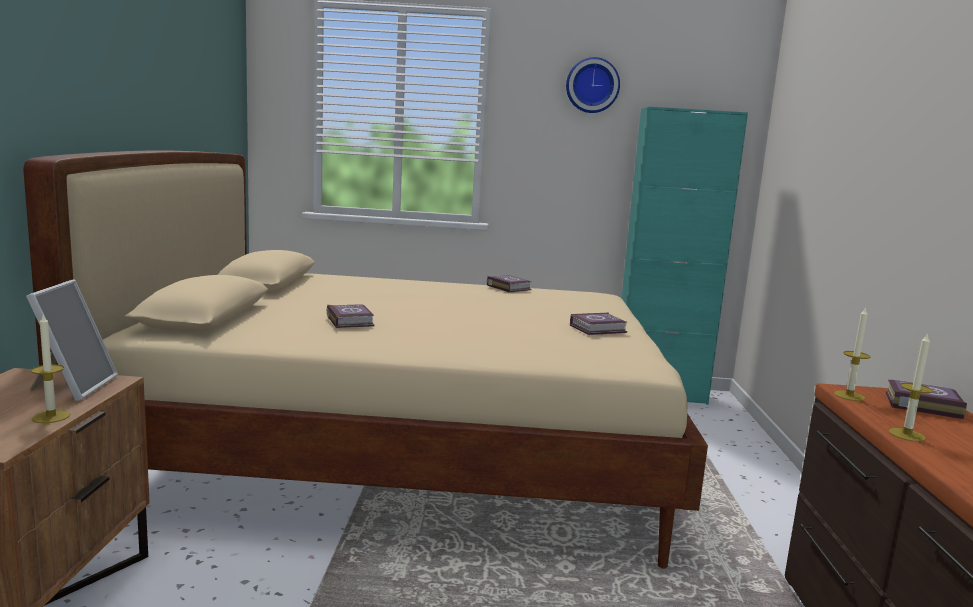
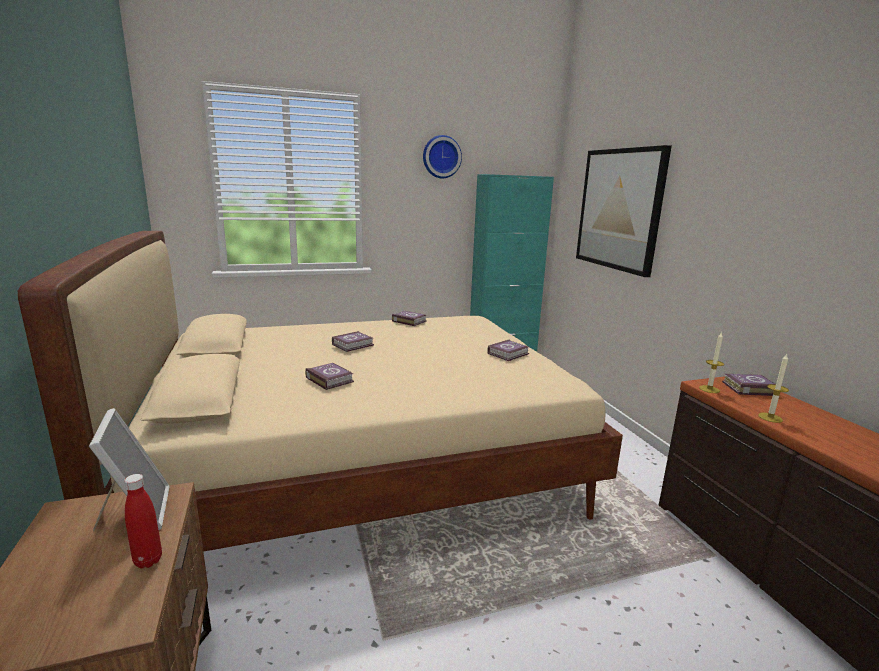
camera: 20 degrees left, 5 degrees up
candle [31,314,70,423] -> red bottle [124,474,162,568]
none -> book [332,331,374,352]
none -> picture [576,145,672,277]

